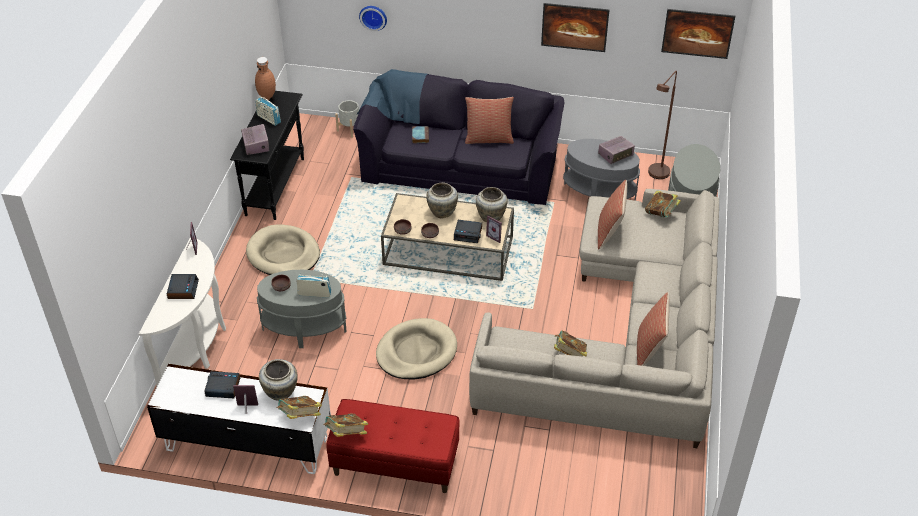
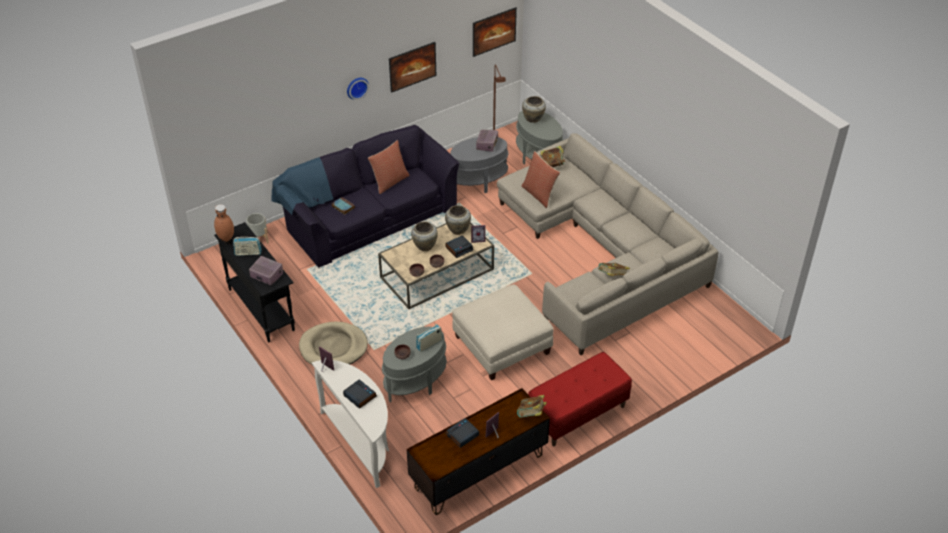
camera: 45 degrees left, 0 degrees up
white tv stand [147,364,331,474] -> brown tv stand [407,388,550,515]
beige vase [259,359,298,401] -> beige vase moved to [522,96,546,123]
book [324,413,368,437] -> none
wall clock [359,6,387,31] -> wall clock moved to [347,78,369,100]
beige dog bed [376,318,457,380] -> beige ottoman [452,285,553,380]
pillow [637,292,670,366] -> none

